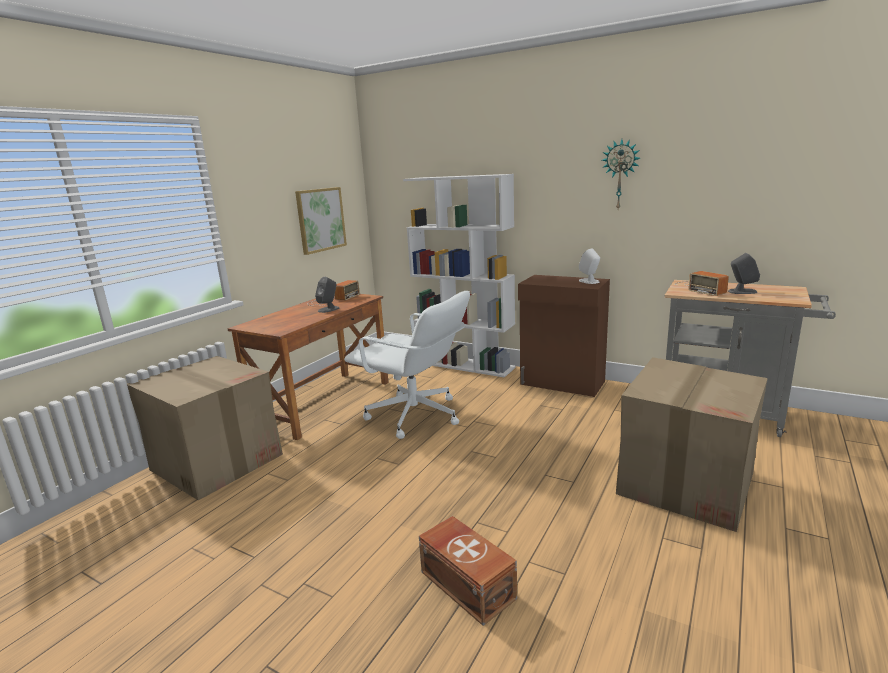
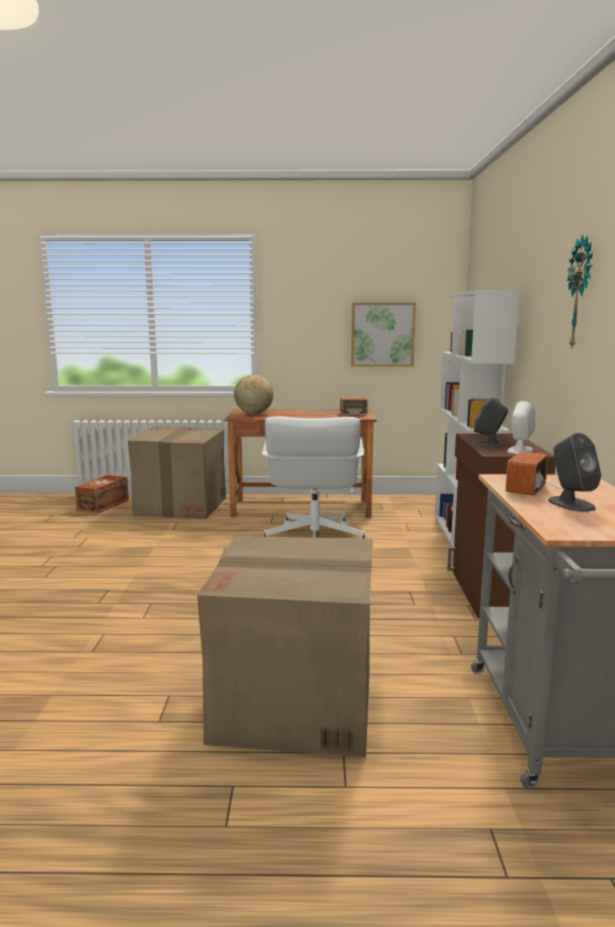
camera: 60 degrees right, 5 degrees down
grey speaker [315,277,339,313] -> grey speaker moved to [472,397,508,447]
brown storage box [419,516,517,626] -> brown storage box moved to [75,475,129,514]
none -> globe [234,375,273,414]

